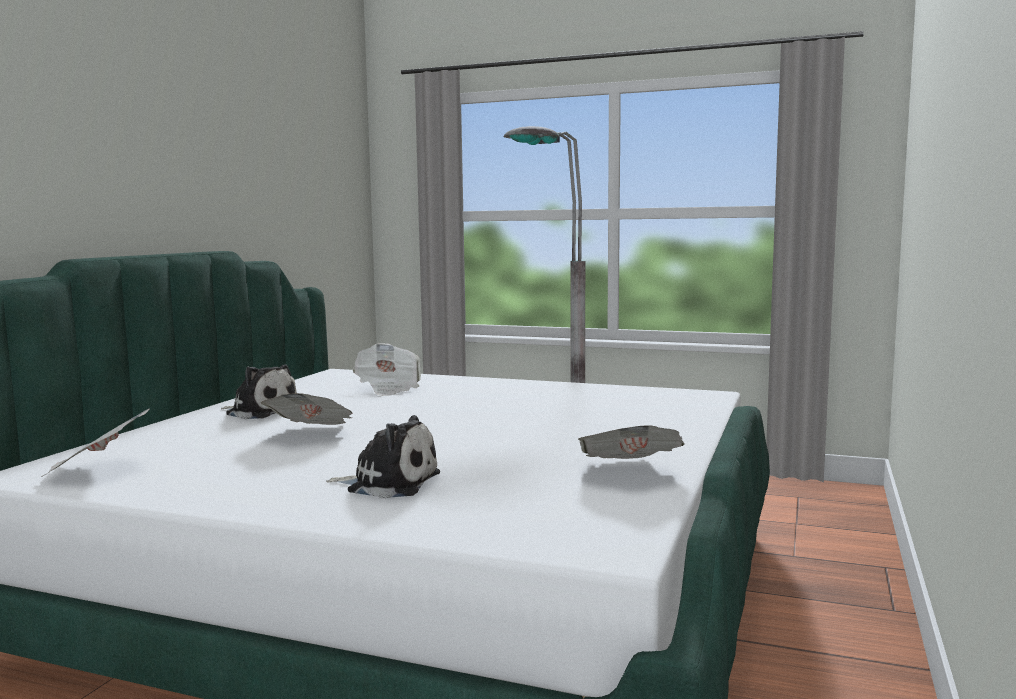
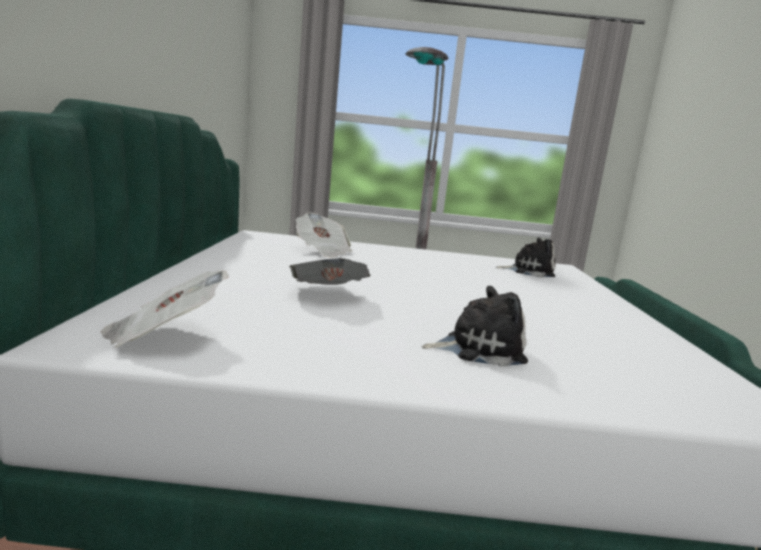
camera: 20 degrees left, 5 degrees up
plush toy [221,364,297,419] -> plush toy moved to [496,238,556,277]
newspaper [578,425,685,459] -> none

